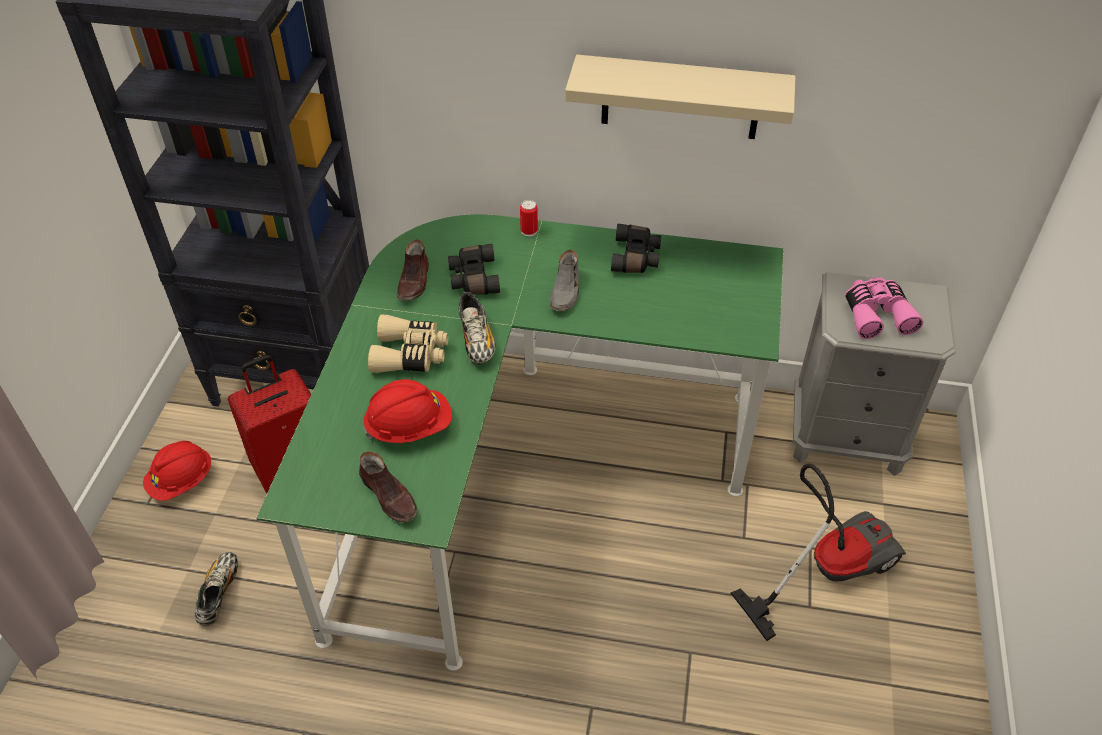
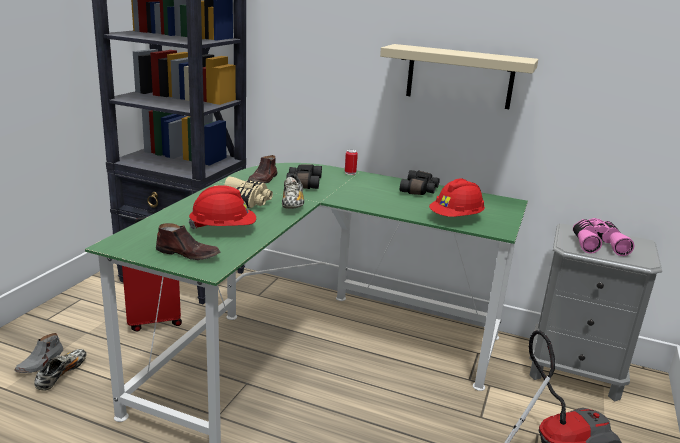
camera: 10 degrees right, 25 degrees down
red hard hat [143,441,211,501] -> red hard hat moved to [429,178,485,217]
brown shoe [359,451,418,523] -> brown shoe turned 45 degrees counterclockwise [156,223,220,260]
grey shoe [550,250,580,311] -> grey shoe moved to [14,333,63,373]

